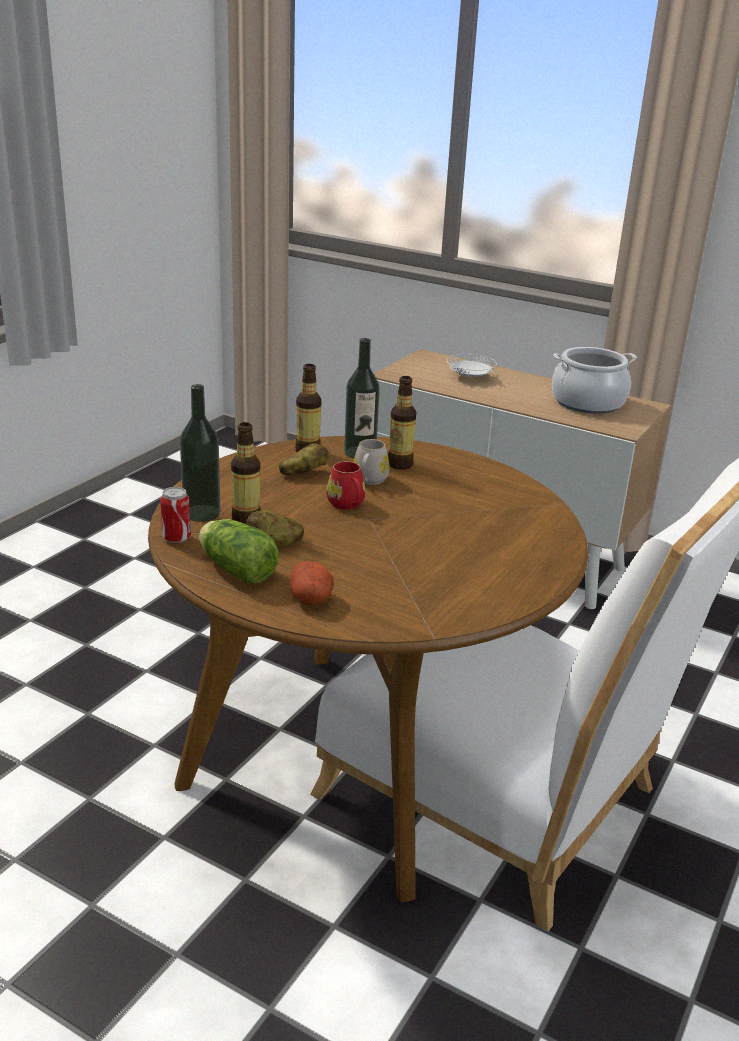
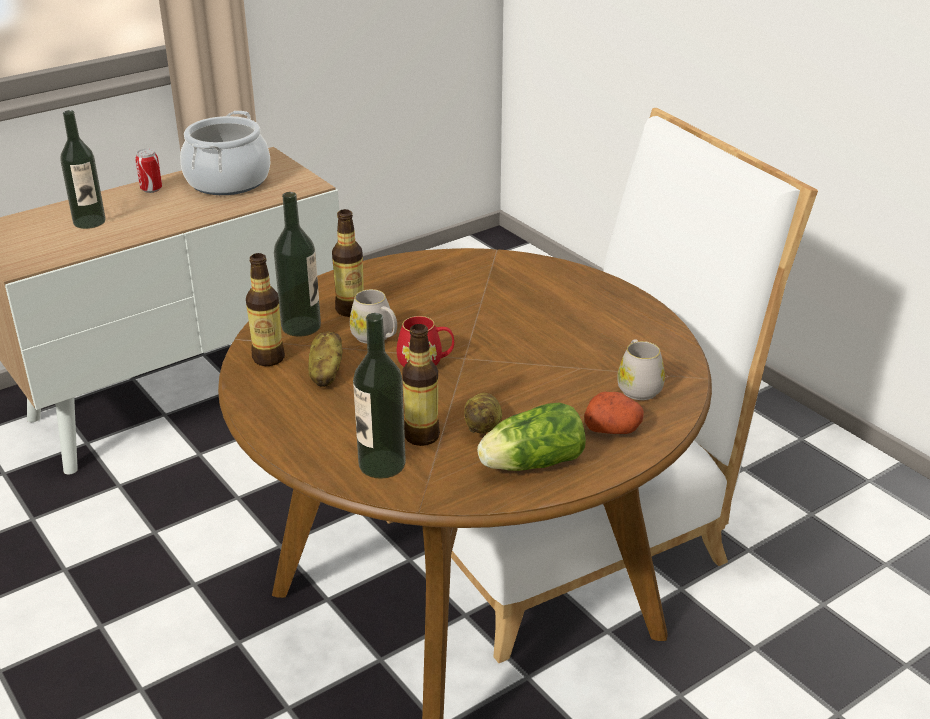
camera: 65 degrees left, 5 degrees up
can [160,487,191,543] -> can moved to [135,148,162,193]
white plate [447,354,497,378] -> bottle [60,110,105,229]
none -> white mug [617,340,665,400]

